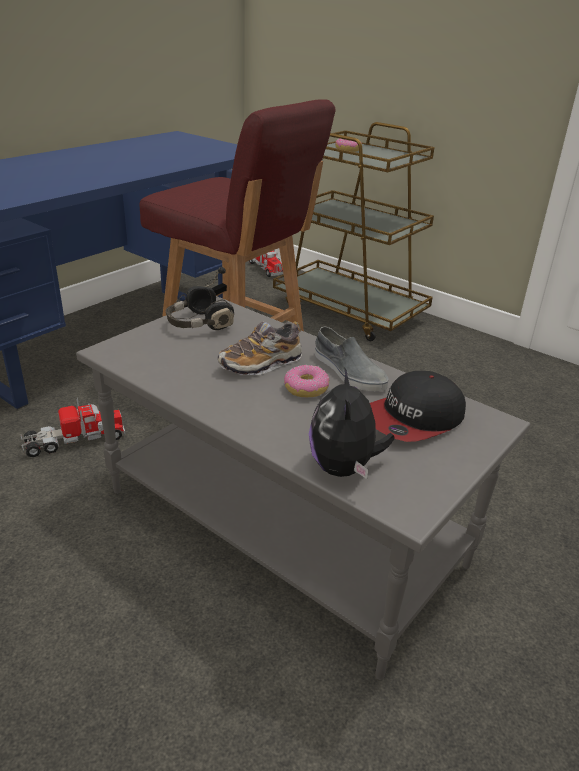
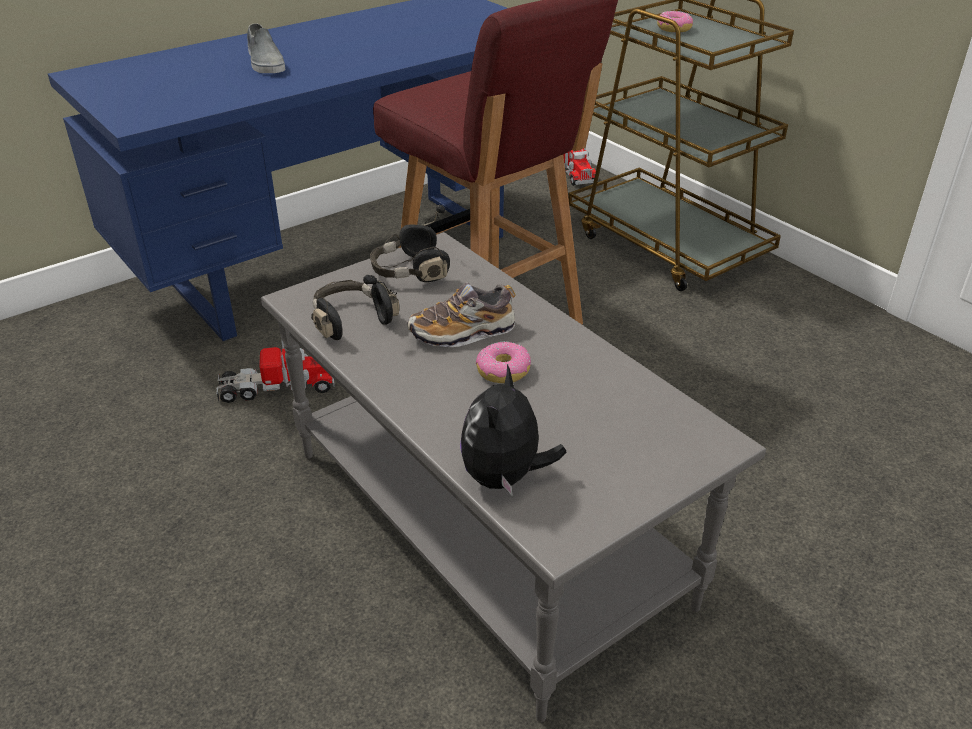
camera: 15 degrees right, 5 degrees up
grey shoe [315,327,389,391] -> grey shoe moved to [247,23,285,73]
cap [370,371,466,442] -> none
none -> black headphones [311,275,399,340]

